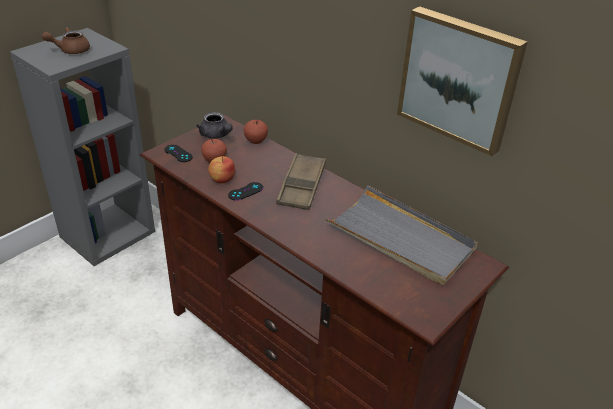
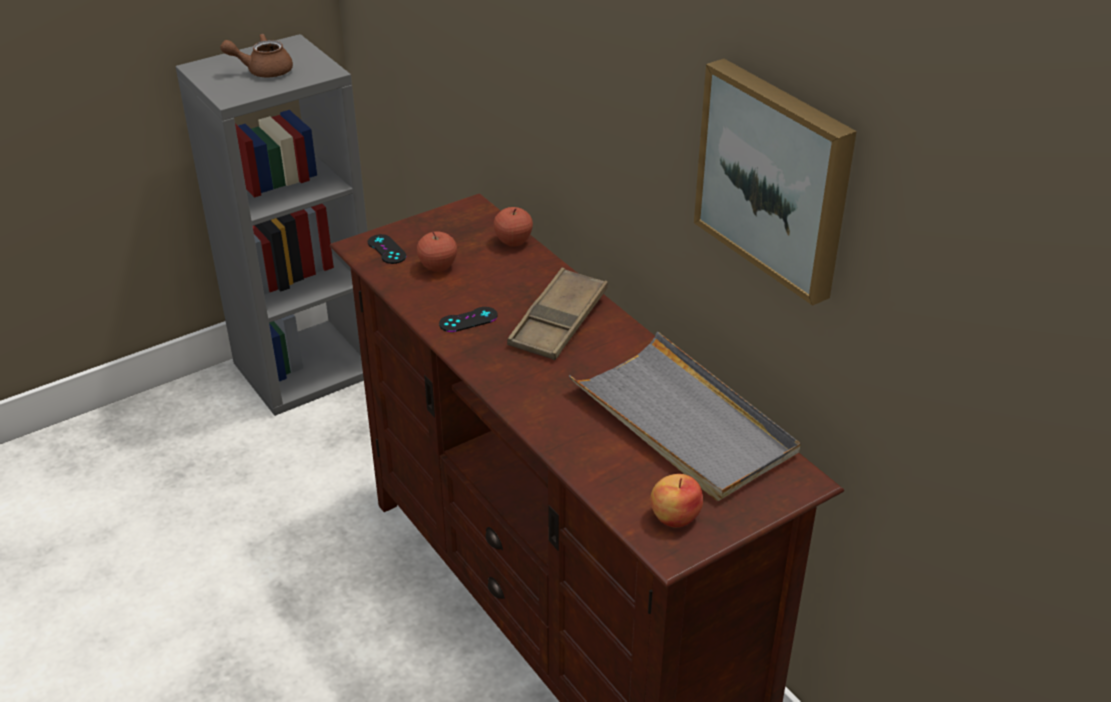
camera: 15 degrees right, 0 degrees up
grey teapot [196,112,233,139] -> none
apple [208,156,235,184] -> apple moved to [650,474,703,527]

